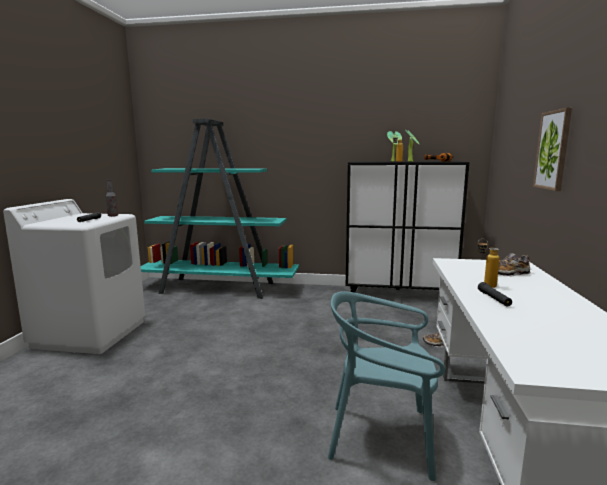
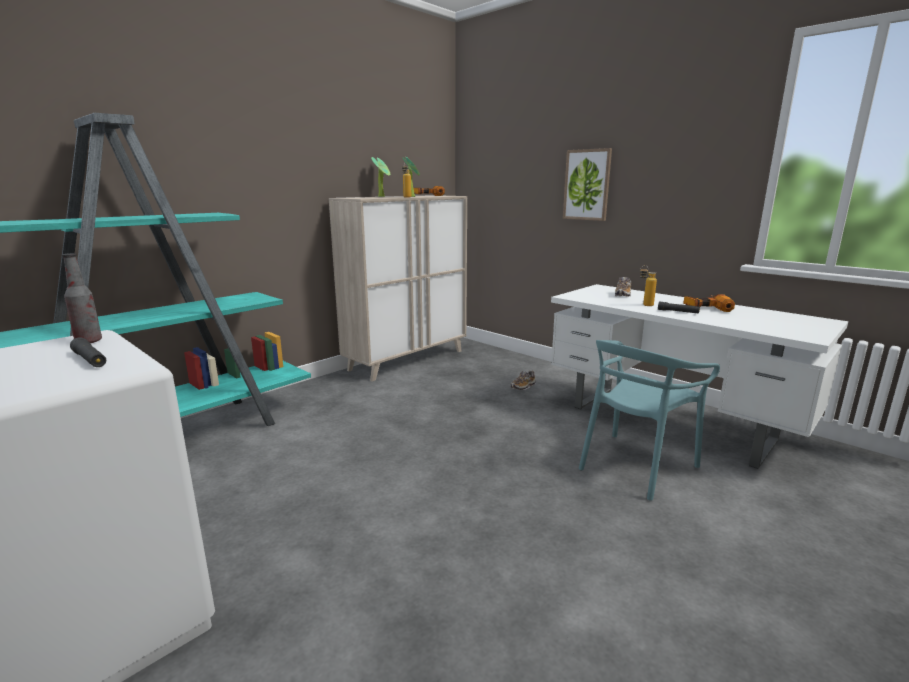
camera: 55 degrees left, 5 degrees up
black cabinet [346,161,469,293] -> beige cabinet [329,195,467,381]
none -> power drill [683,294,735,312]

